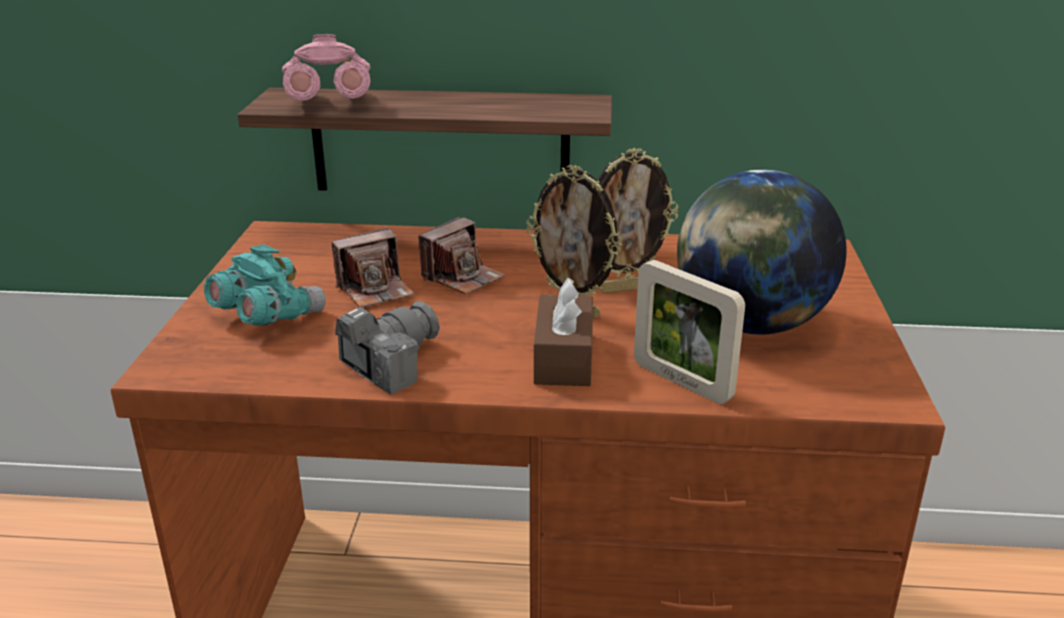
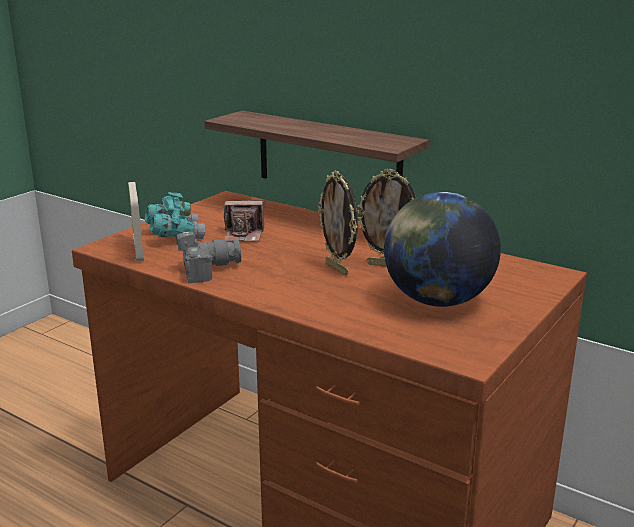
camera: 30 degrees right, 5 degrees down
pink binoculars [282,34,371,101] -> none
camera [418,216,505,294] -> none
brown tissue box [534,278,593,386] -> none
picture frame [634,260,745,404] -> picture frame moved to [128,182,144,262]

